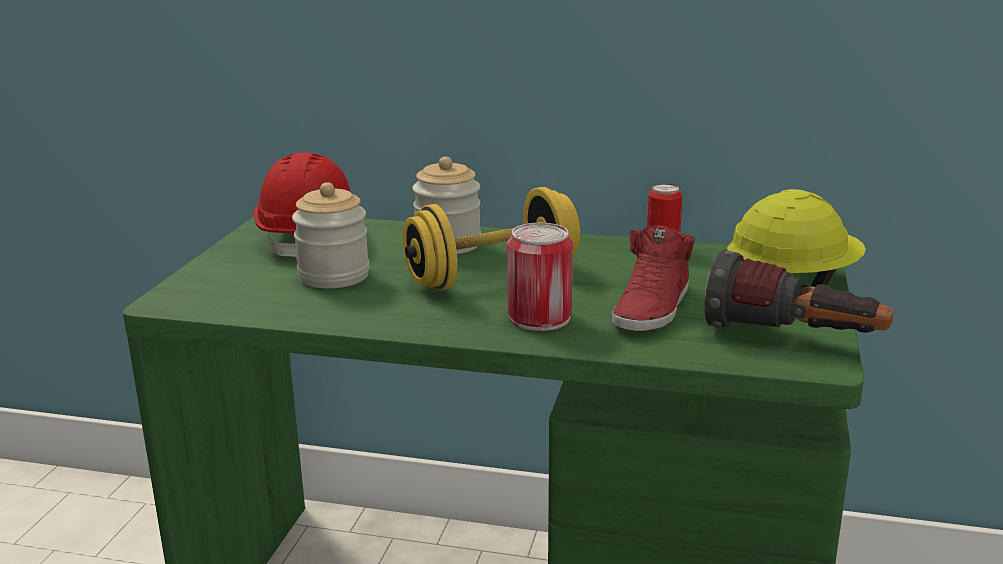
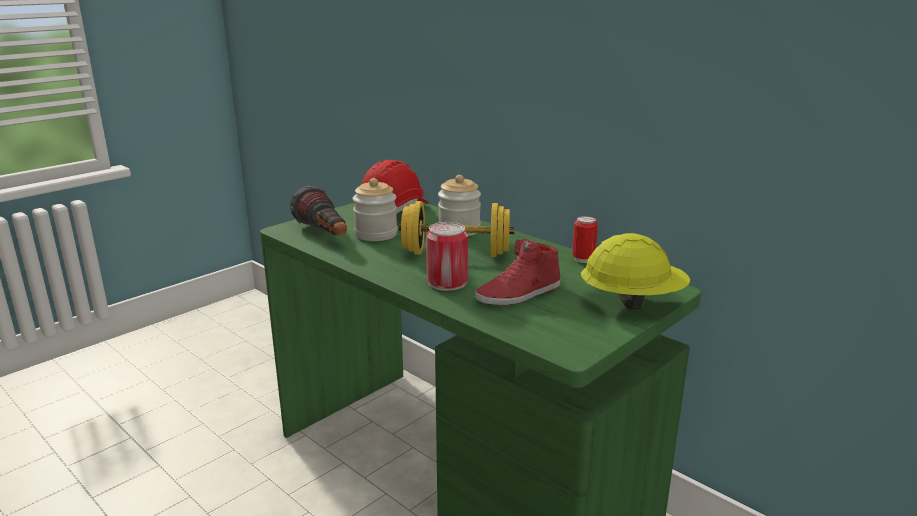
camera: 30 degrees right, 0 degrees up
flashlight [705,249,893,333] -> flashlight moved to [290,186,347,235]

